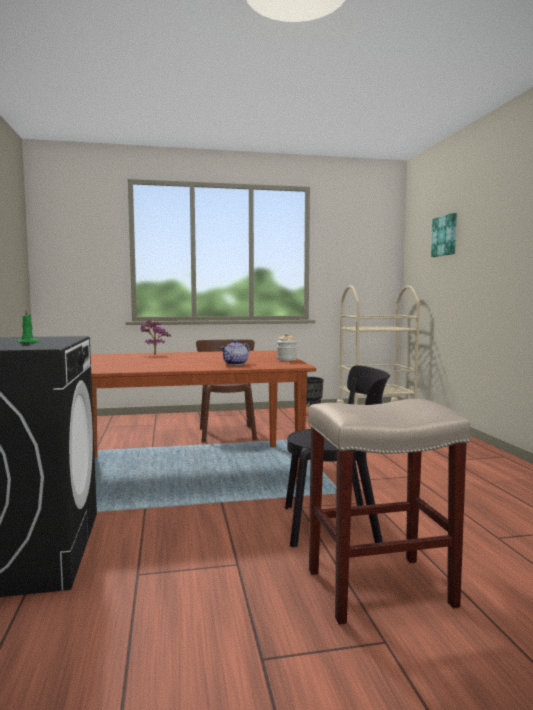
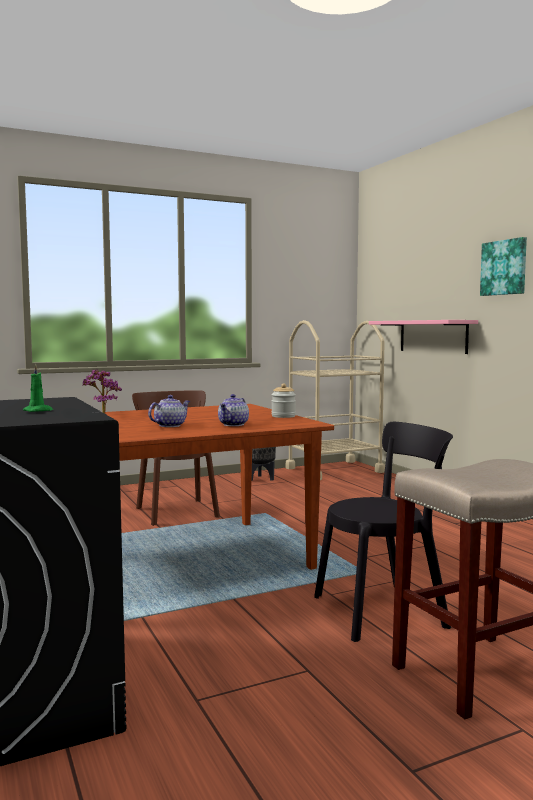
camera: 15 degrees left, 0 degrees up
picture [431,213,457,257] -> picture moved to [480,237,527,296]
none -> teapot [148,395,190,427]
none -> pink shelf [369,320,478,354]

